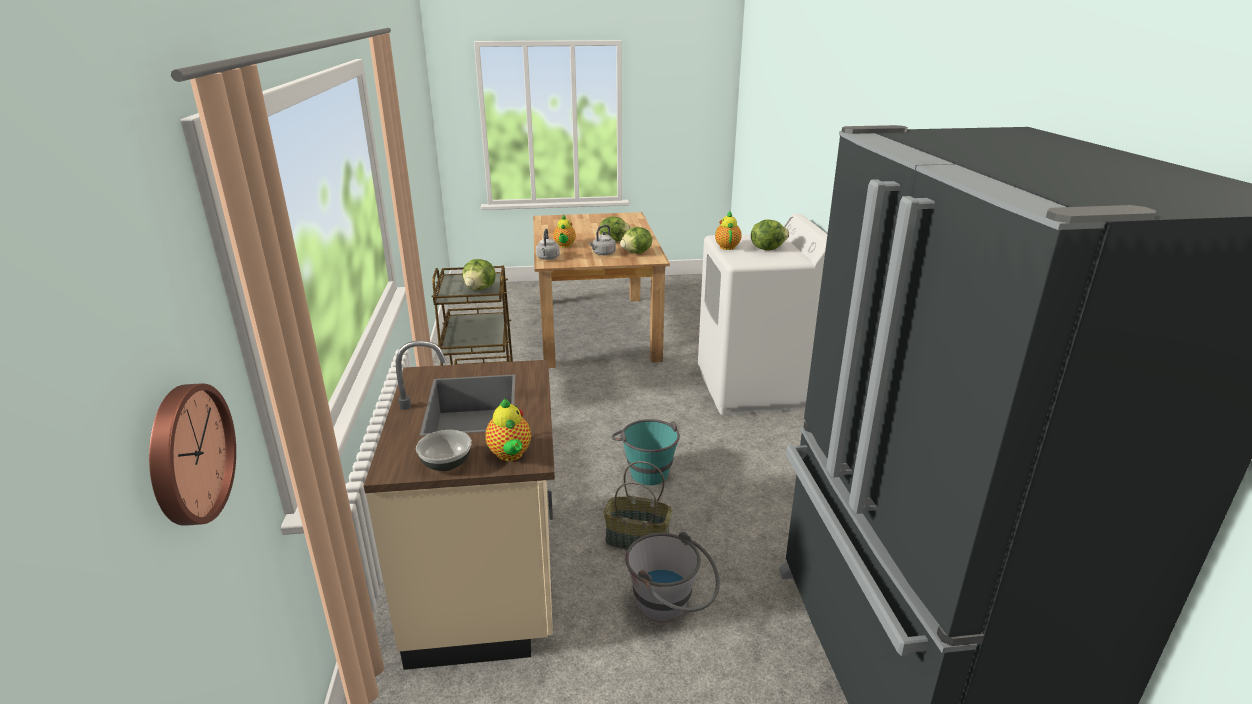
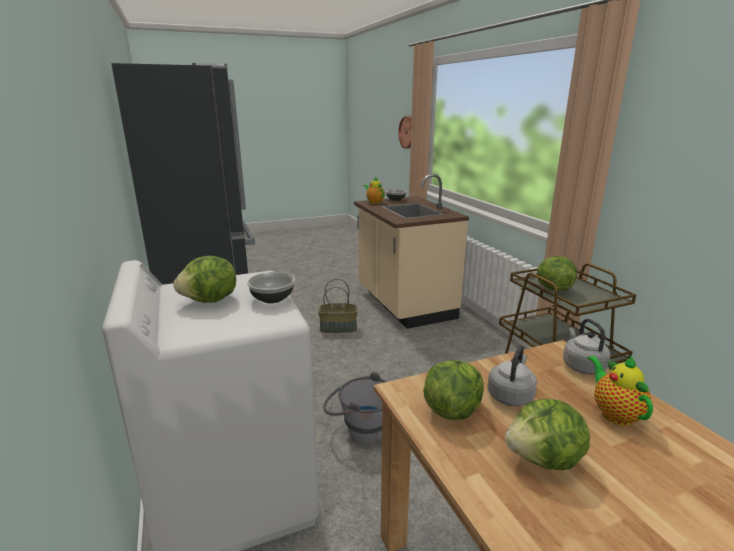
camera: 165 degrees right, 5 degrees down
turquoise bucket [611,419,680,485] -> none
grey bucket [625,532,720,622] -> grey bucket moved to [323,372,387,445]
teapot [715,211,741,250] -> bowl [247,272,295,303]

